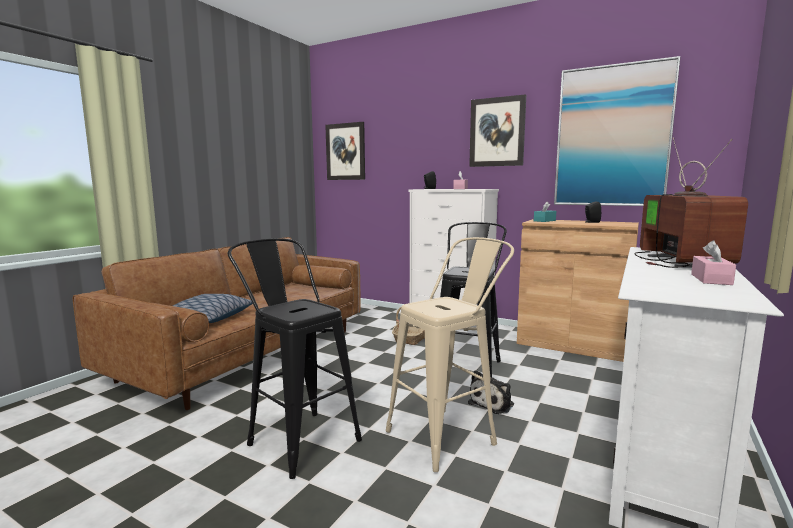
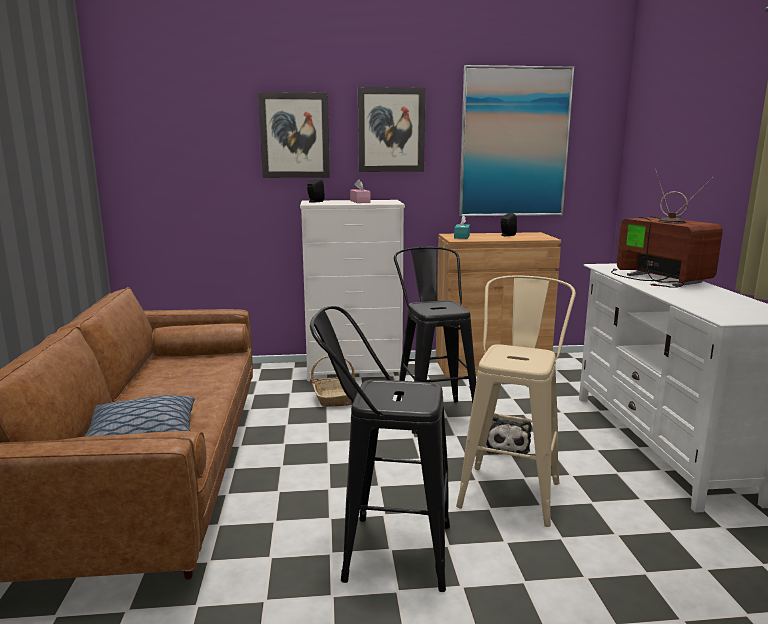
camera: 35 degrees left, 5 degrees up
picture [325,122,365,180] -> picture moved to [258,92,330,178]
pink tissue box [691,240,736,285] -> none

